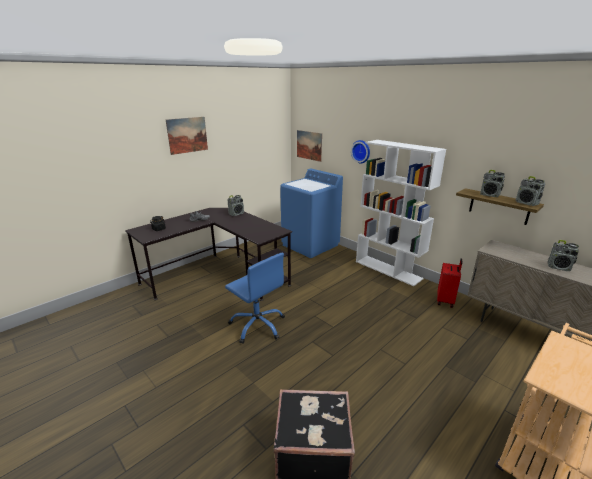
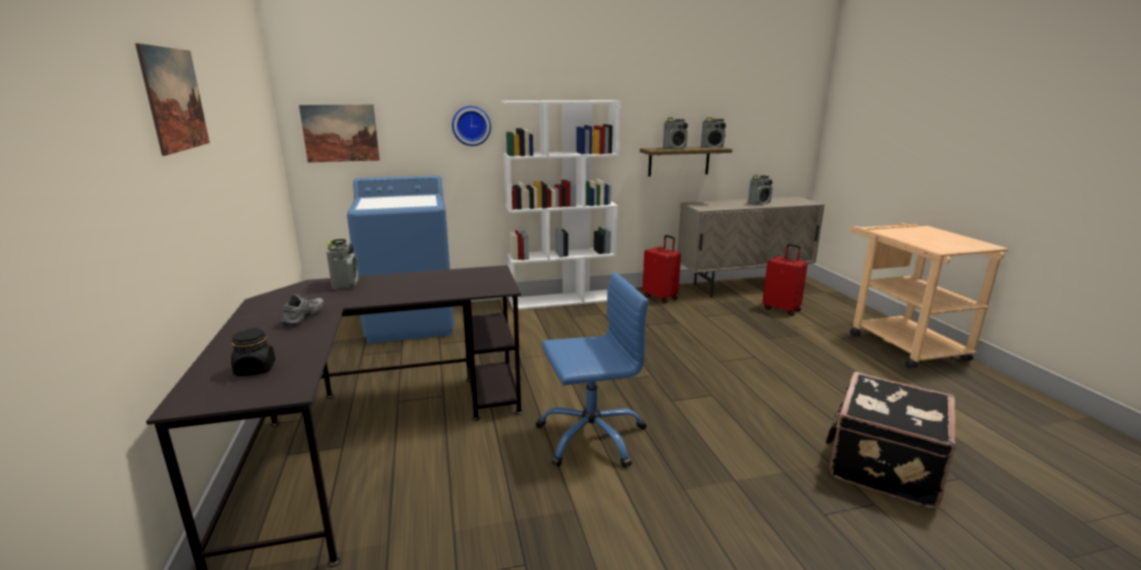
camera: 60 degrees left, 5 degrees down
none -> red suitcase [762,244,808,316]

